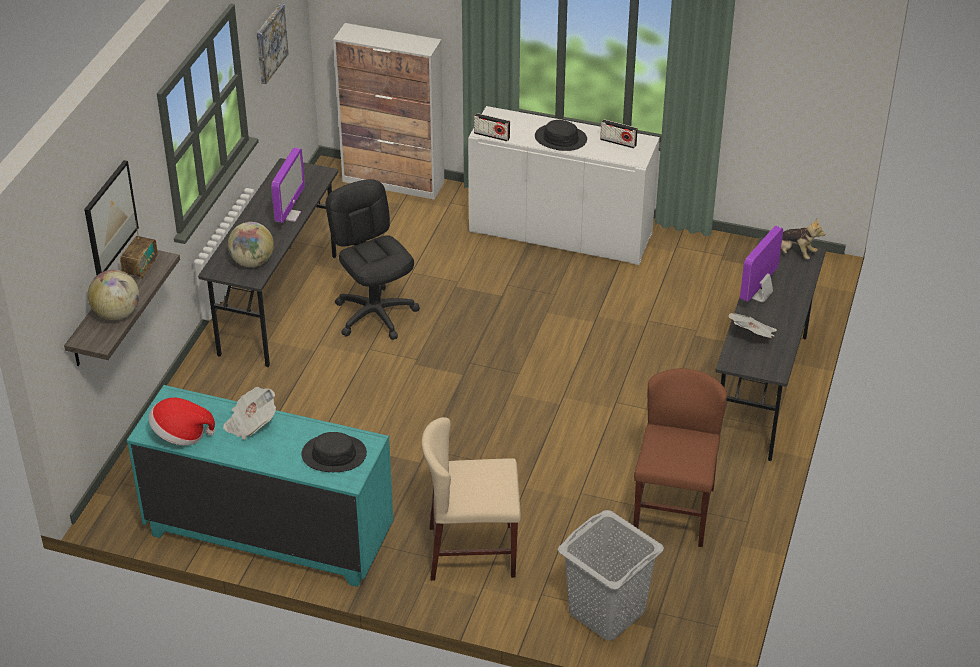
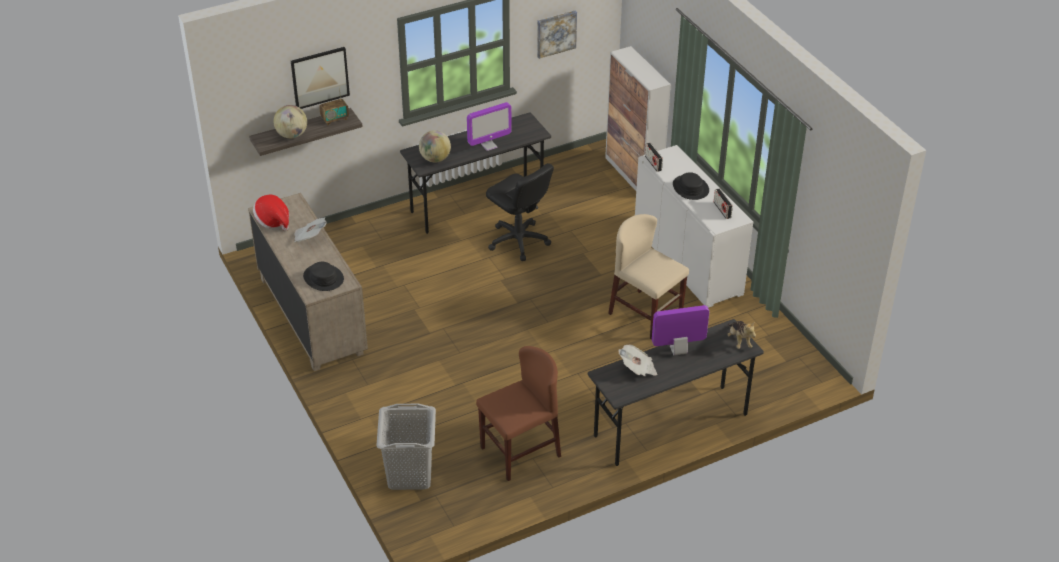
camera: 45 degrees right, 0 degrees up
turquoise dresser [127,385,393,587] -> beige dresser [248,193,368,371]
black office chair [325,179,420,340] -> black office chair turned 120 degrees clockwise [486,163,554,261]
beige chair [422,417,521,581] -> beige chair moved to [608,214,689,339]

